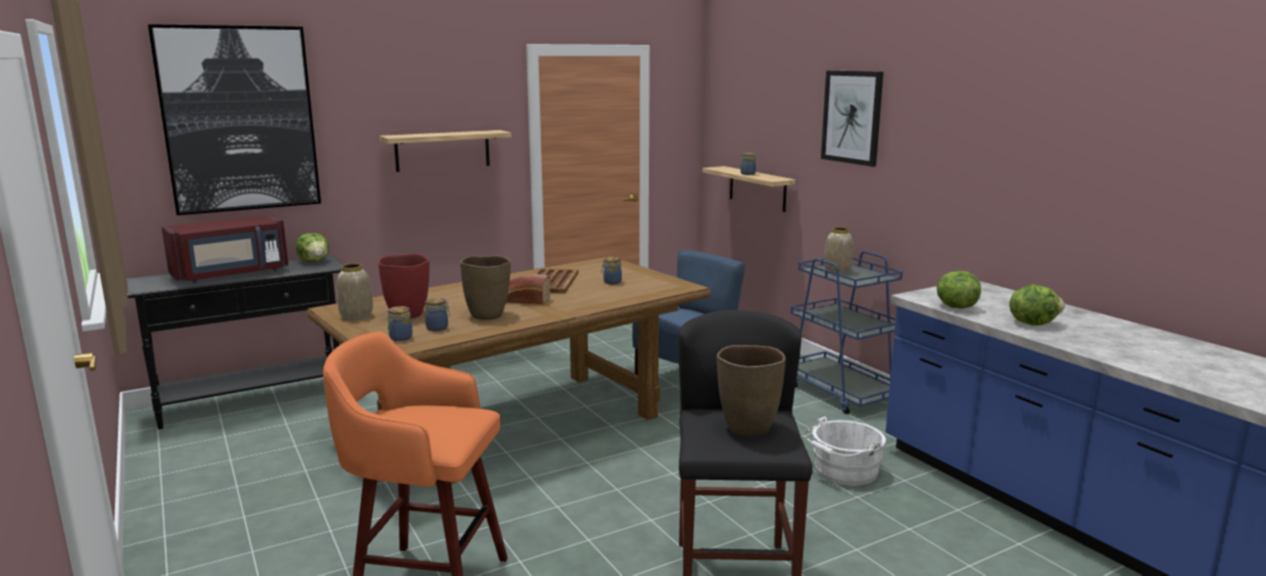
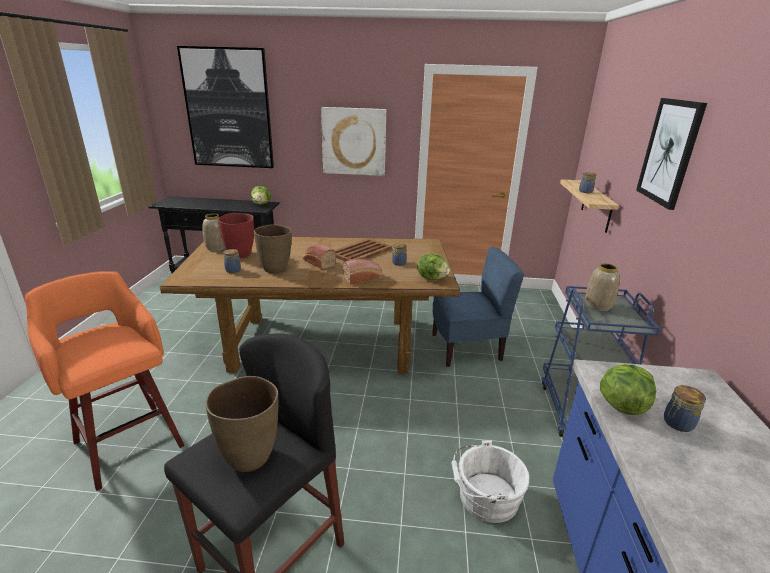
camera: 35 degrees right, 10 degrees up
red microwave [161,215,289,283] -> none
shelf [379,130,511,172] -> picture [321,107,386,176]
jar [387,306,413,341] -> jar moved to [664,385,706,432]
lettuce [1010,285,1065,326] -> lettuce moved to [417,253,450,280]
none -> bread [343,259,382,285]

